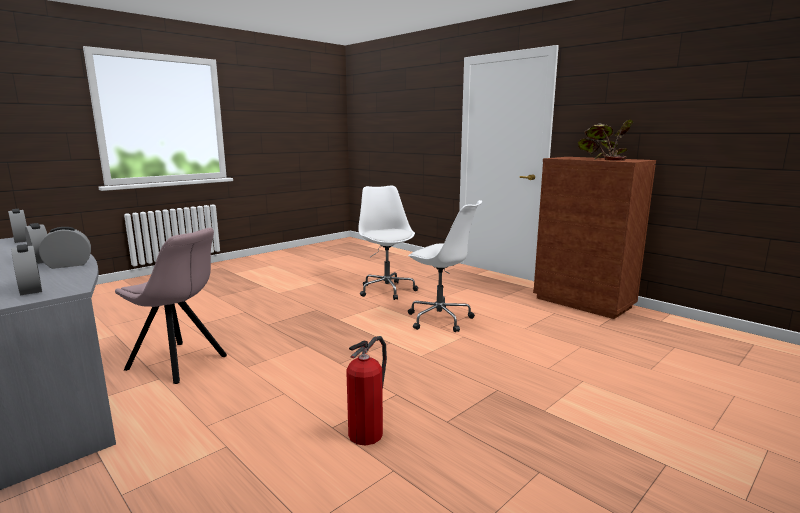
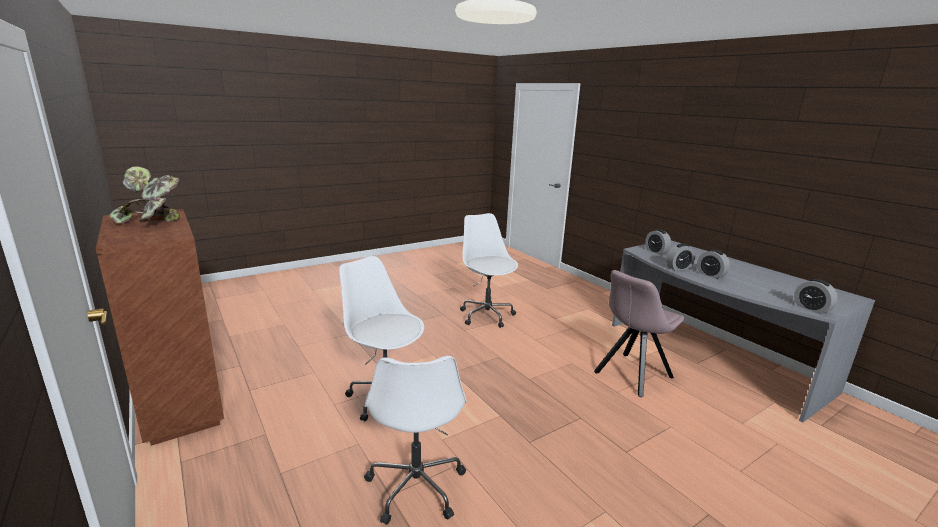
camera: 170 degrees left, 5 degrees up
pink chair [115,228,227,384] -> pink chair turned 75 degrees counterclockwise [594,270,684,397]
fire extinguisher [346,336,387,446] -> white office chair [460,213,518,328]

